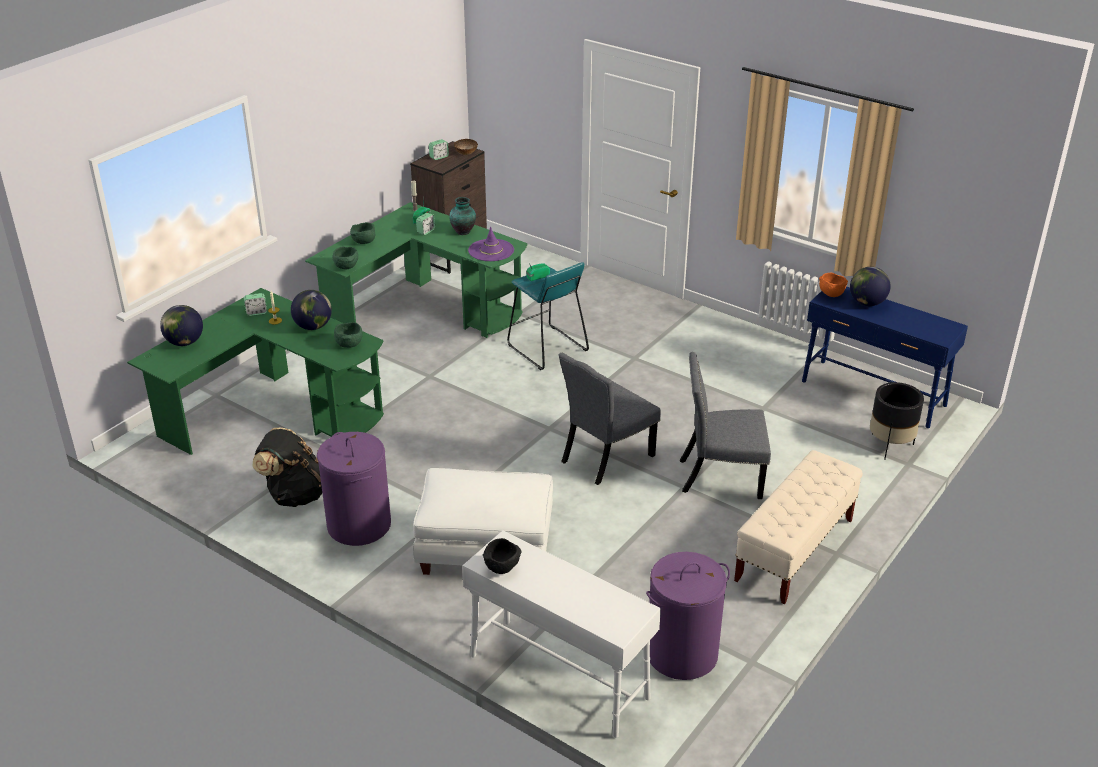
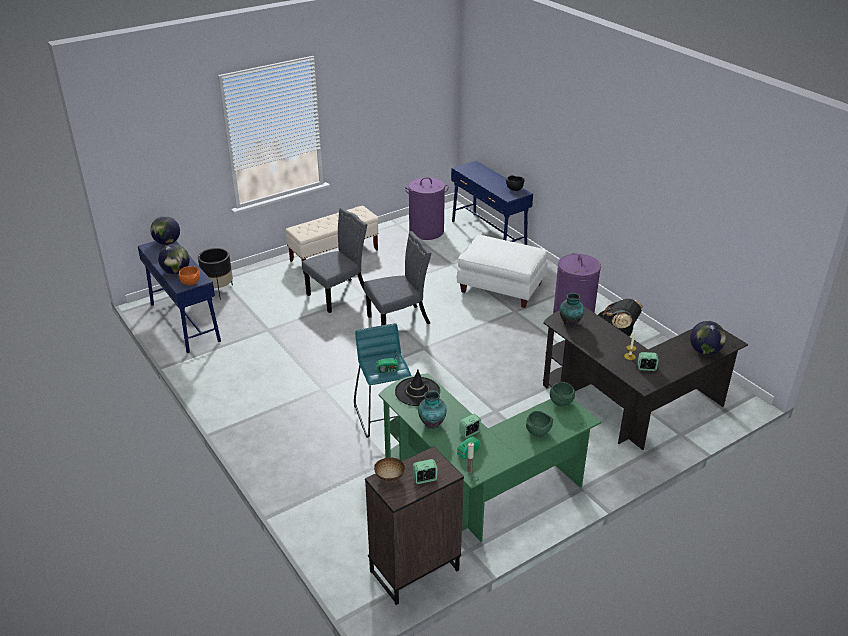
camera: 160 degrees left, 0 degrees up
green desk [127,288,384,455] -> black desk [543,305,748,450]
globe [291,290,332,330] -> globe moved to [150,216,180,245]
green bowl [334,322,363,348] -> vase [560,293,584,326]
white console table [462,530,661,738] -> blue console table [451,161,533,245]
purple hat [468,226,514,261] -> black hat [395,370,440,406]
grey chair [680,352,771,499] -> grey chair turned 60 degrees counterclockwise [302,207,368,313]

